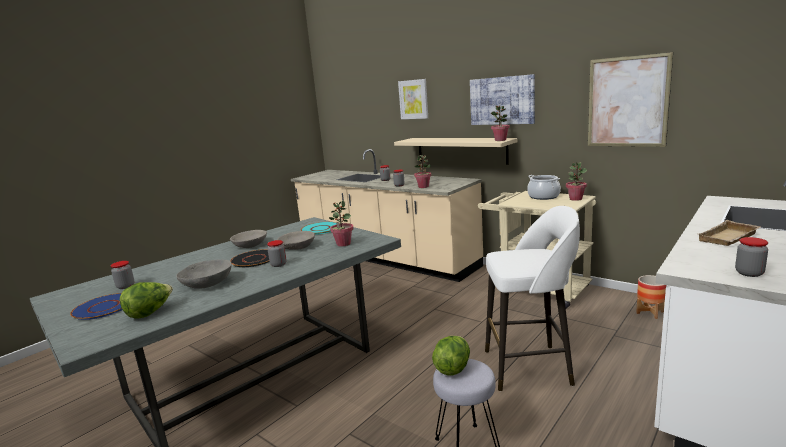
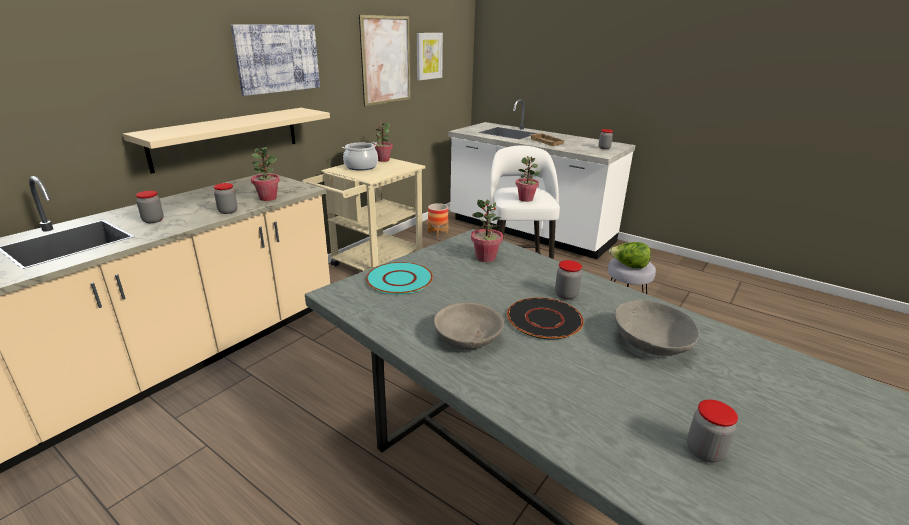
camera: 95 degrees left, 10 degrees up
blue plate [70,293,122,320] -> none
lettuce [120,282,173,319] -> none
grey bowl [277,231,315,250] -> none
picture [398,79,428,119] -> picture moved to [417,33,443,80]
potted plant [491,105,510,141] -> potted plant moved to [516,156,540,202]

